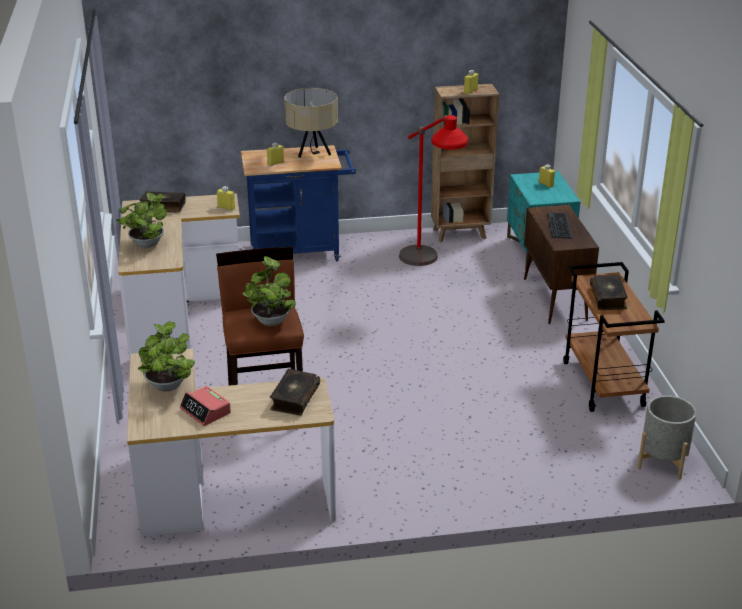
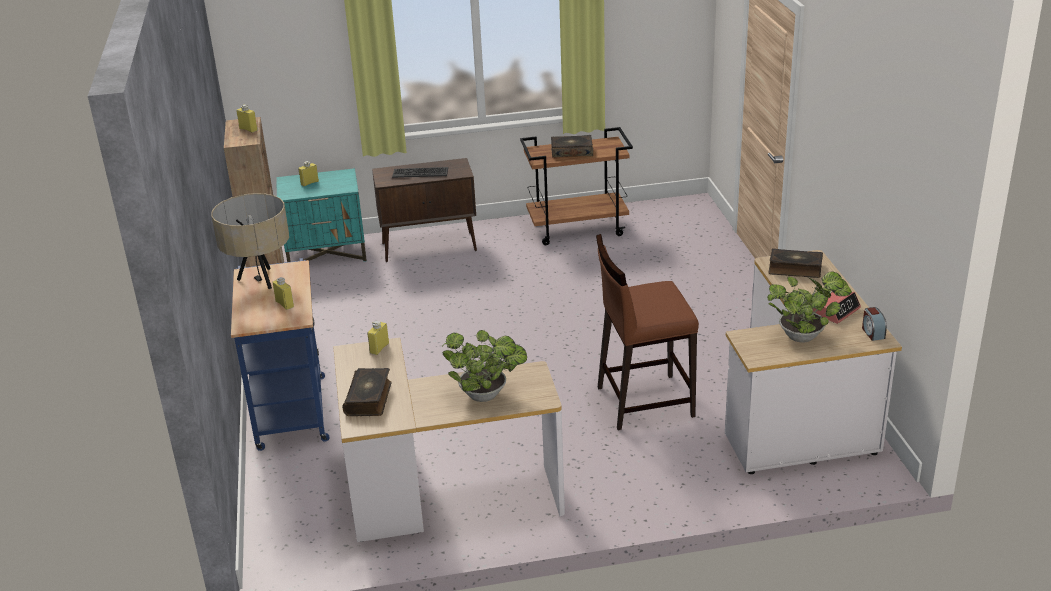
camera: 90 degrees left, 0 degrees up
potted plant [242,256,296,326] -> none
red floor lamp [399,115,468,266] -> none
grey planter [637,395,696,479] -> none
none -> alarm clock [862,307,887,341]

